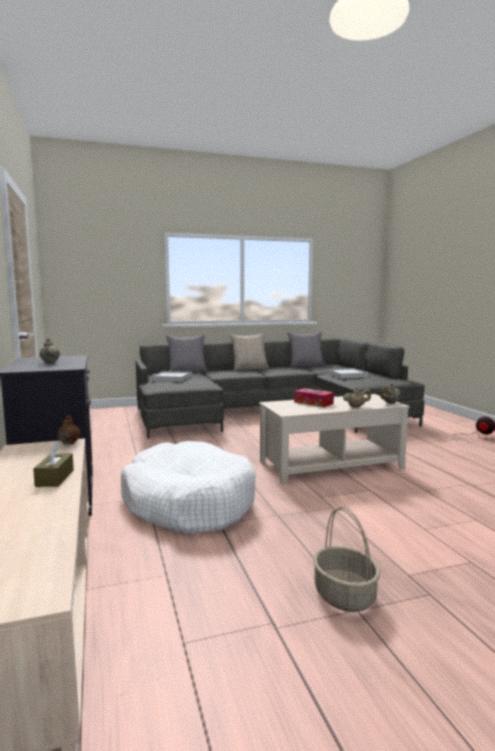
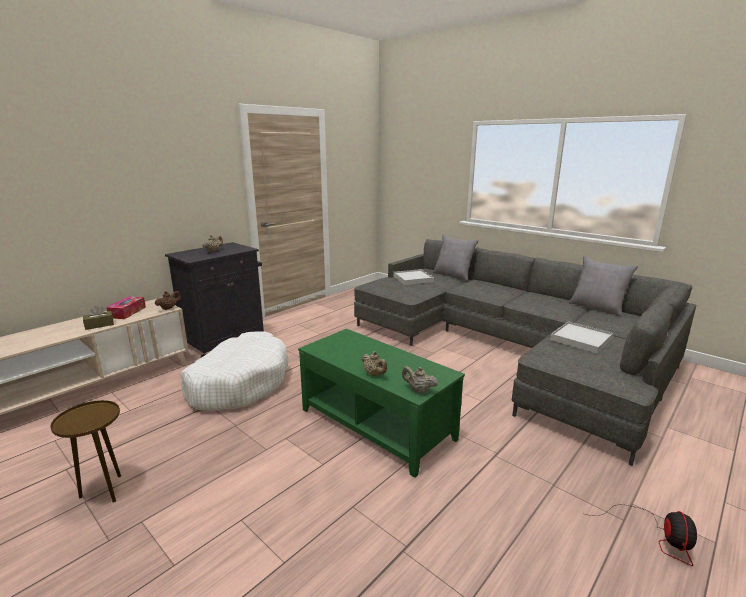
camera: 60 degrees right, 10 degrees up
beige pillow [230,333,269,371] -> none
beige coffee table [259,394,409,484] -> green coffee table [298,329,465,478]
tissue box [294,388,334,407] -> tissue box moved to [106,296,146,319]
basket [313,507,380,612] -> brown side table [51,400,121,503]

